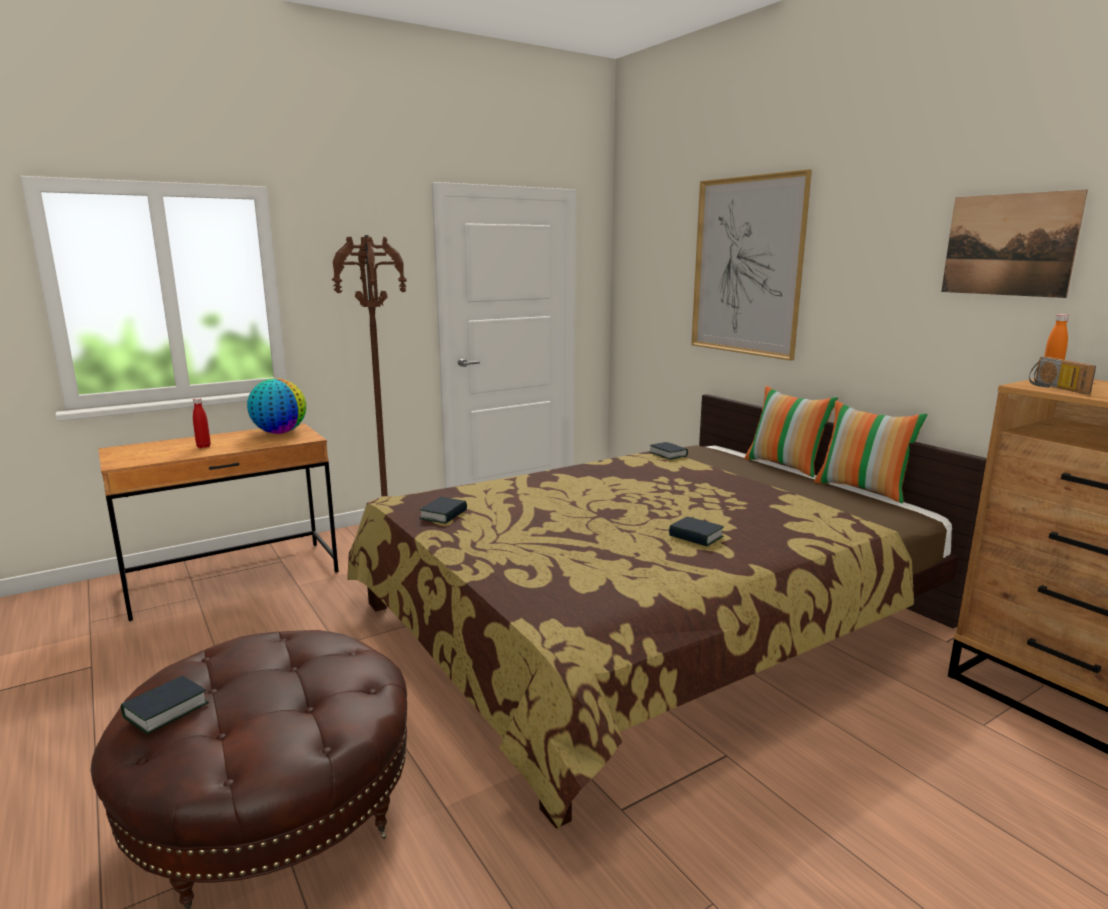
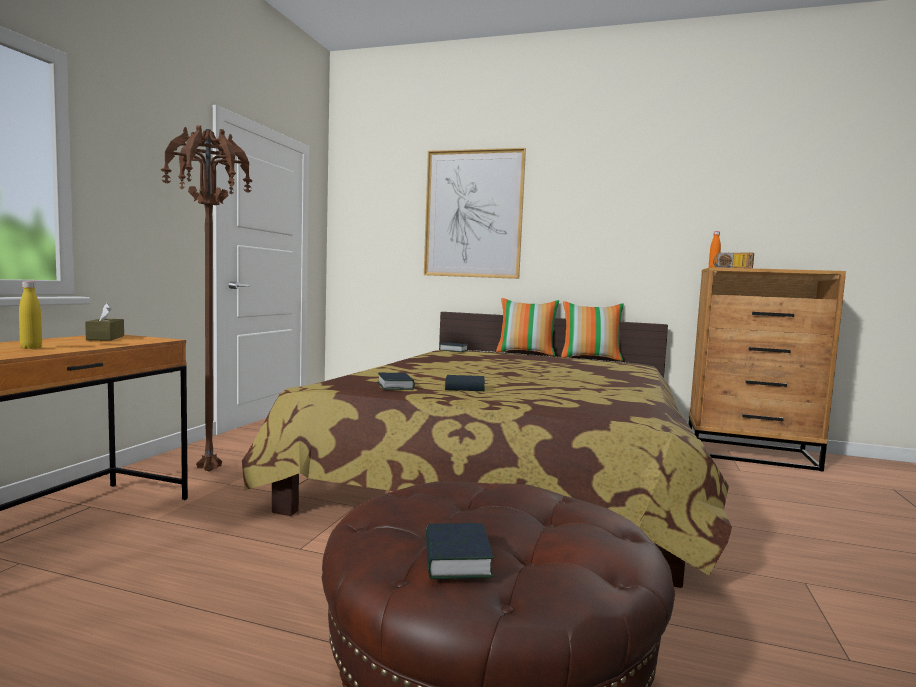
camera: 40 degrees left, 10 degrees down
red bottle [193,398,211,448] -> yellow bottle [19,281,42,349]
globe [247,378,306,434] -> brown tissue box [85,303,124,340]
book [669,517,724,546] -> book moved to [445,375,485,391]
picture [941,190,1088,298] -> none

